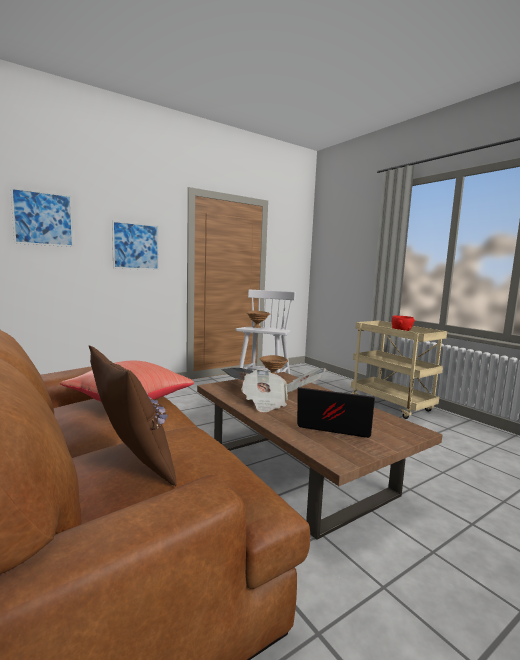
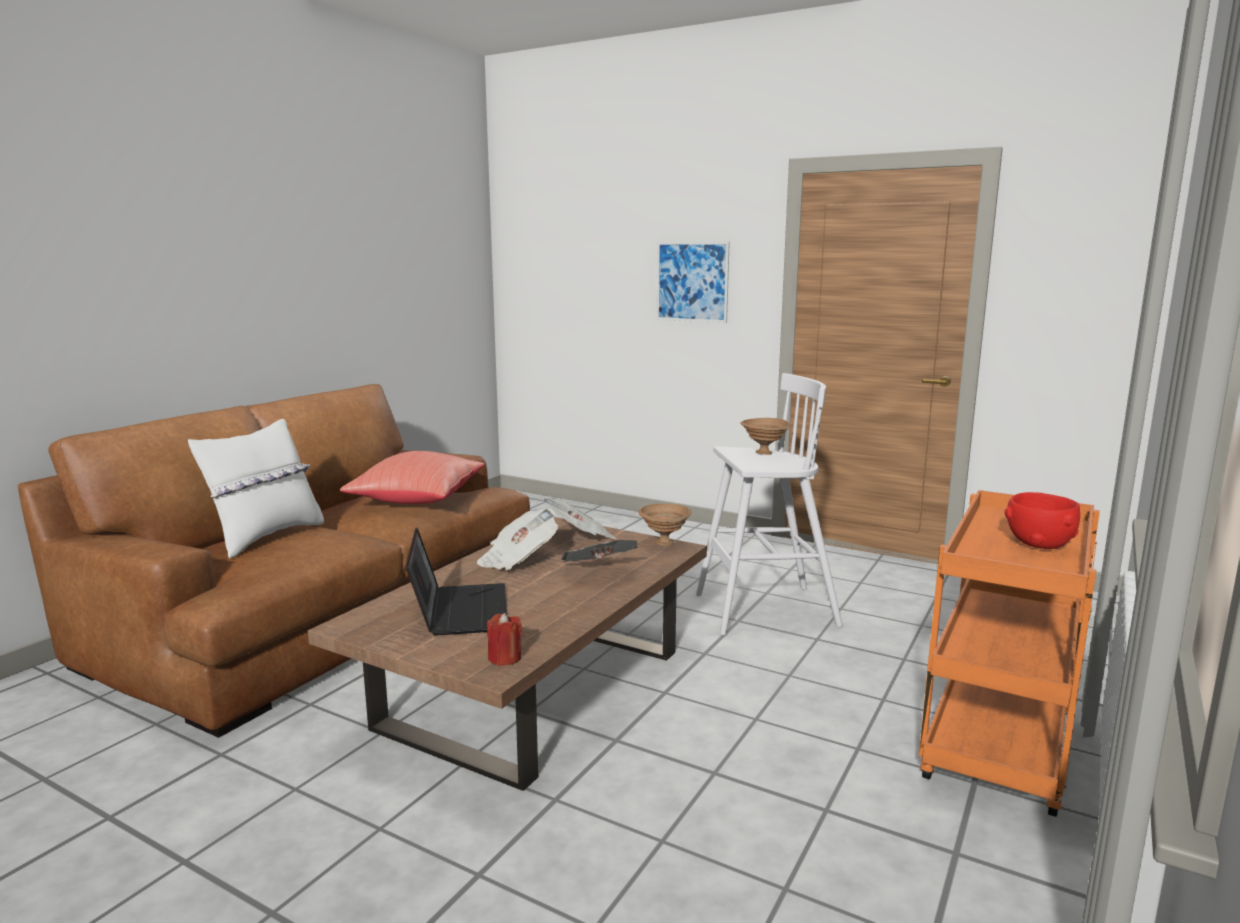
camera: 65 degrees right, 5 degrees up
picture [10,187,74,247] -> none
brown pillow [89,346,177,486] -> white pillow [188,419,324,559]
beige cart [351,321,447,419] -> orange cart [919,490,1100,817]
none -> red candle [487,613,522,666]

